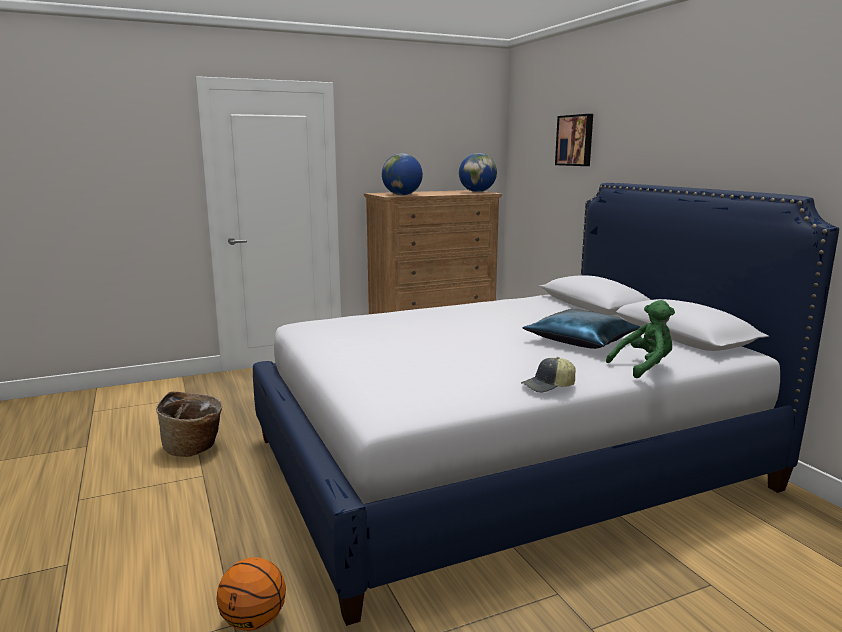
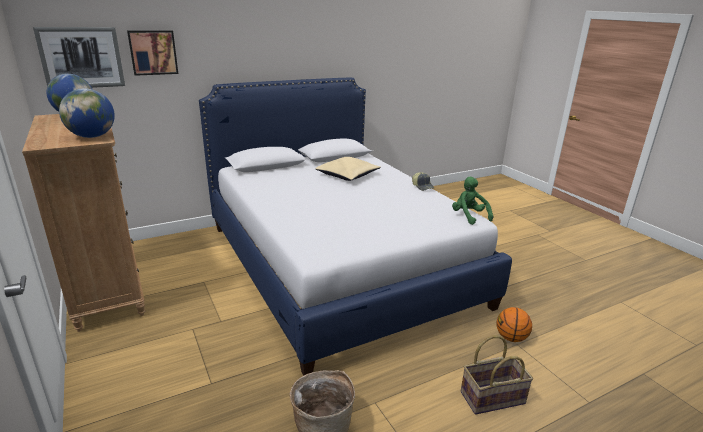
camera: 95 degrees left, 10 degrees up
blue pillow [522,309,640,349] -> beige pillow [315,157,381,181]
green plush toy [606,300,675,378] -> green plush toy moved to [452,177,493,225]
none -> picture [33,27,125,88]
none -> basket [461,335,533,415]

